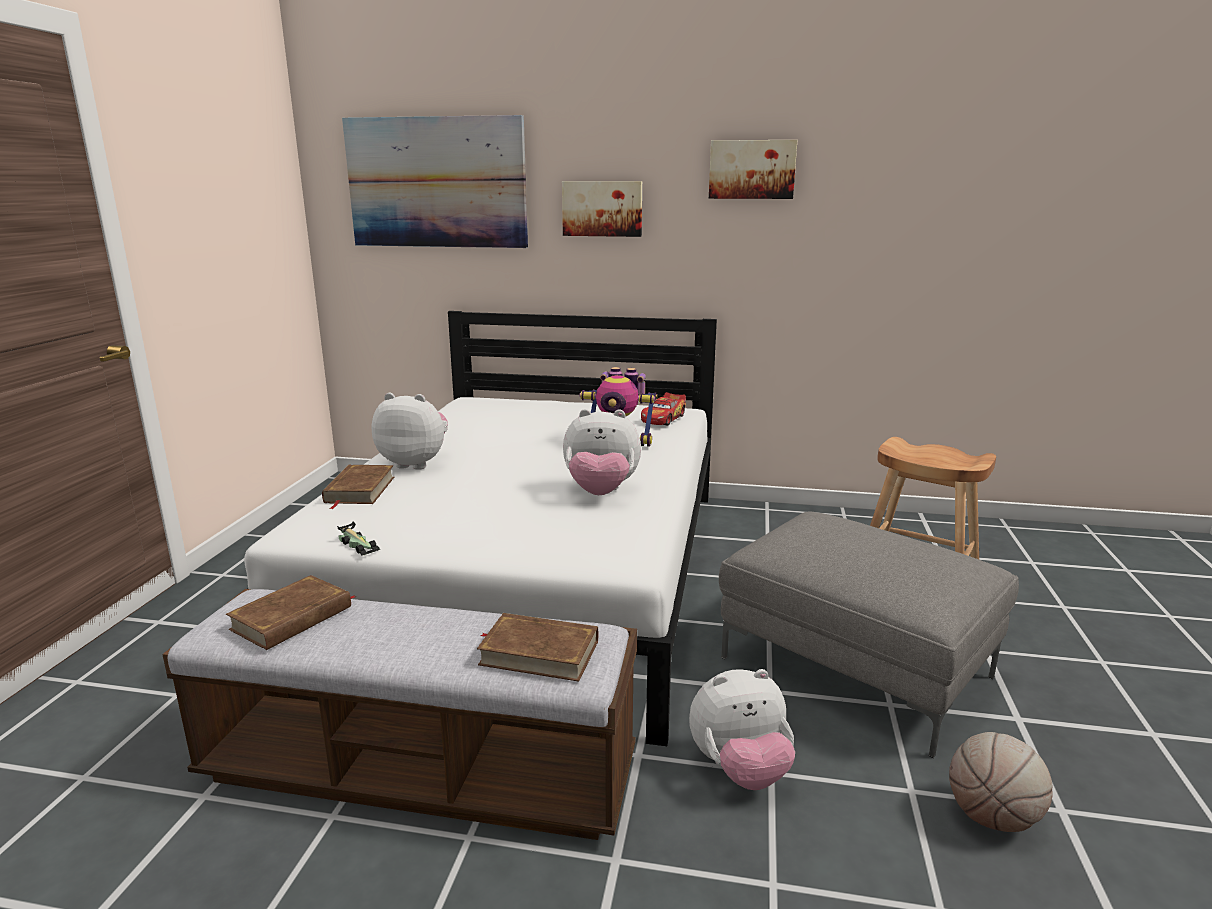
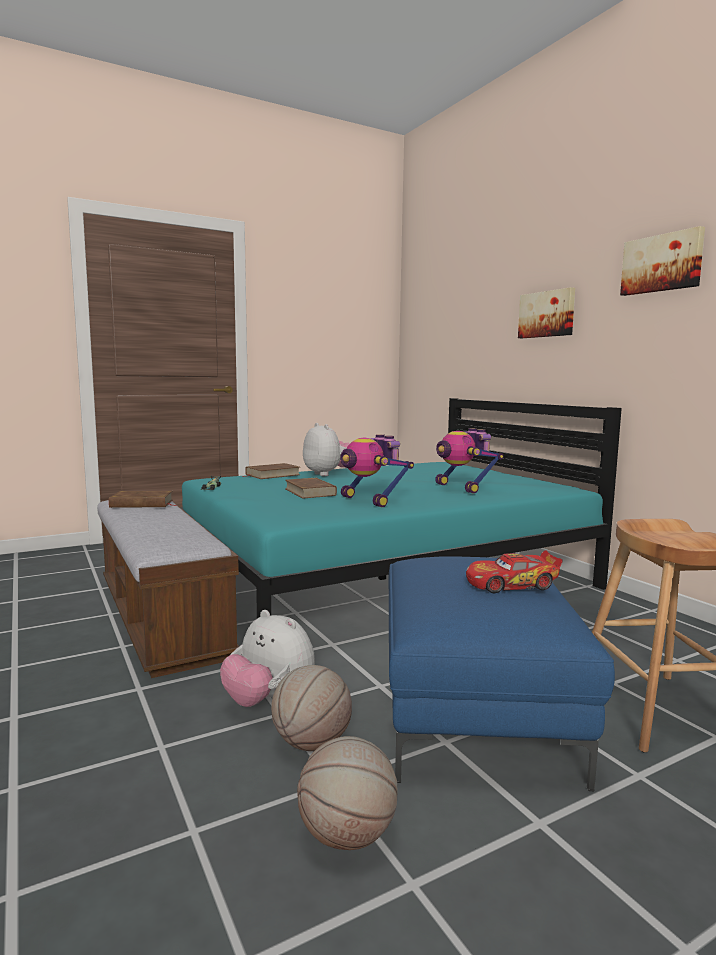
camera: 50 degrees right, 10 degrees down
white bed [244,311,717,746] -> turquoise bed [180,398,622,619]
picture [342,115,528,248] -> none
brown book [477,613,598,682] -> brown book moved to [285,478,337,499]
plush toy [563,409,641,495] -> toy robot [340,434,414,507]
toy car [641,392,686,425] -> toy car moved to [466,550,563,593]
grey ottoman [719,511,1019,758] -> blue ottoman [389,556,615,791]
none -> basketball [271,665,352,751]

